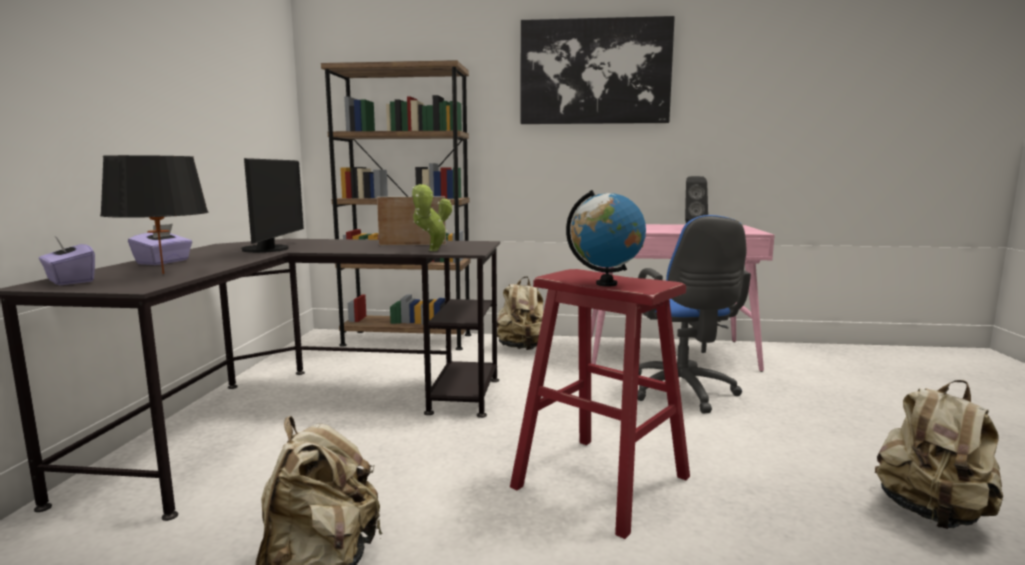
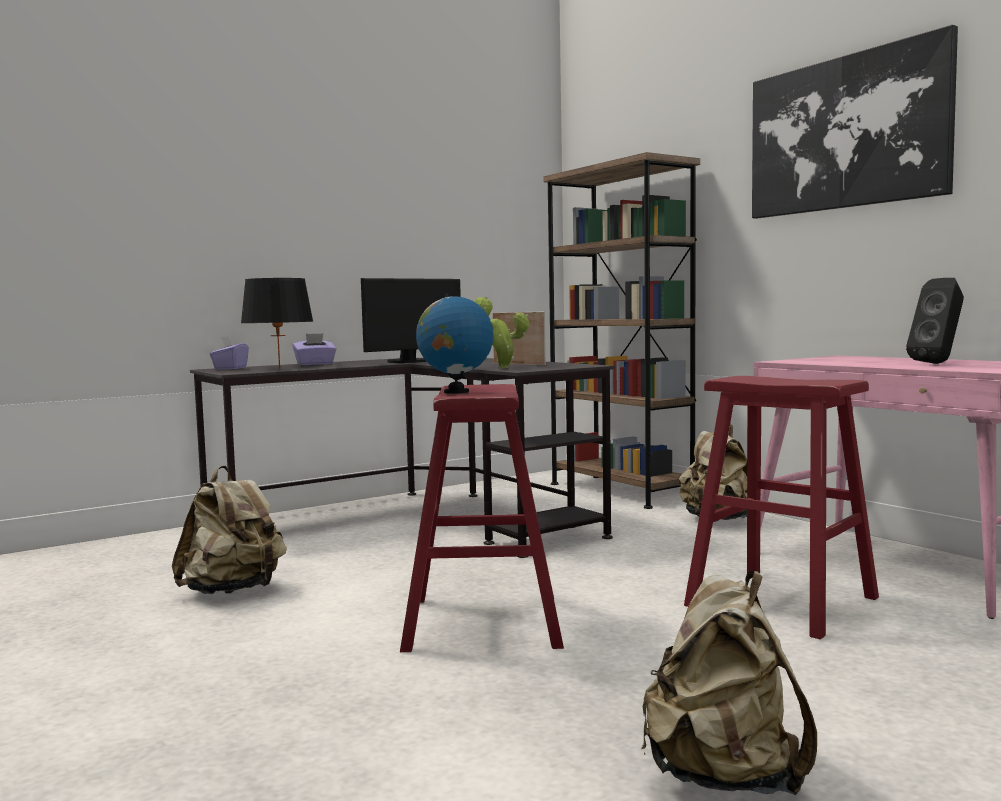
camera: 50 degrees right, 5 degrees down
blue office chair [637,215,751,413] -> red stool [684,376,879,639]

